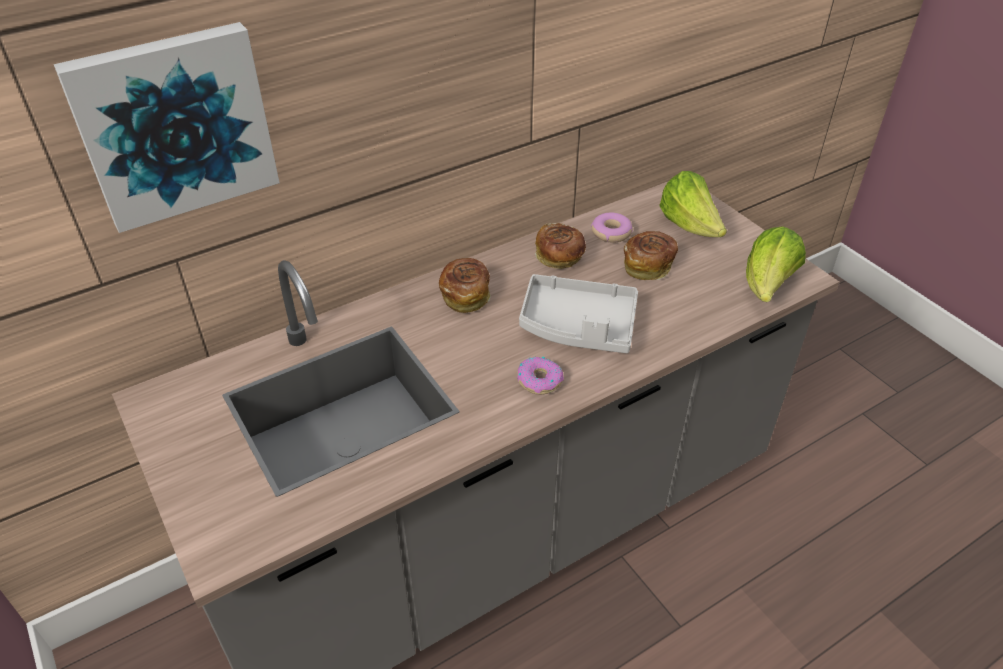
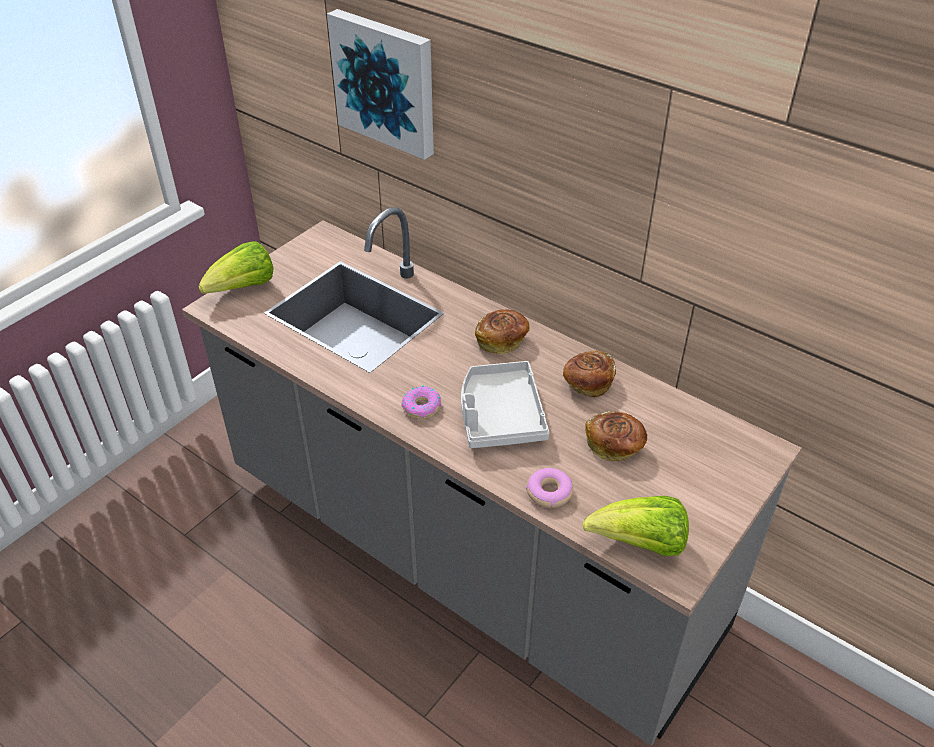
camera: 70 degrees right, 0 degrees up
donut [591,212,633,243] -> donut moved to [526,468,573,508]
lettuce [659,171,727,237] -> lettuce moved to [198,241,273,294]

